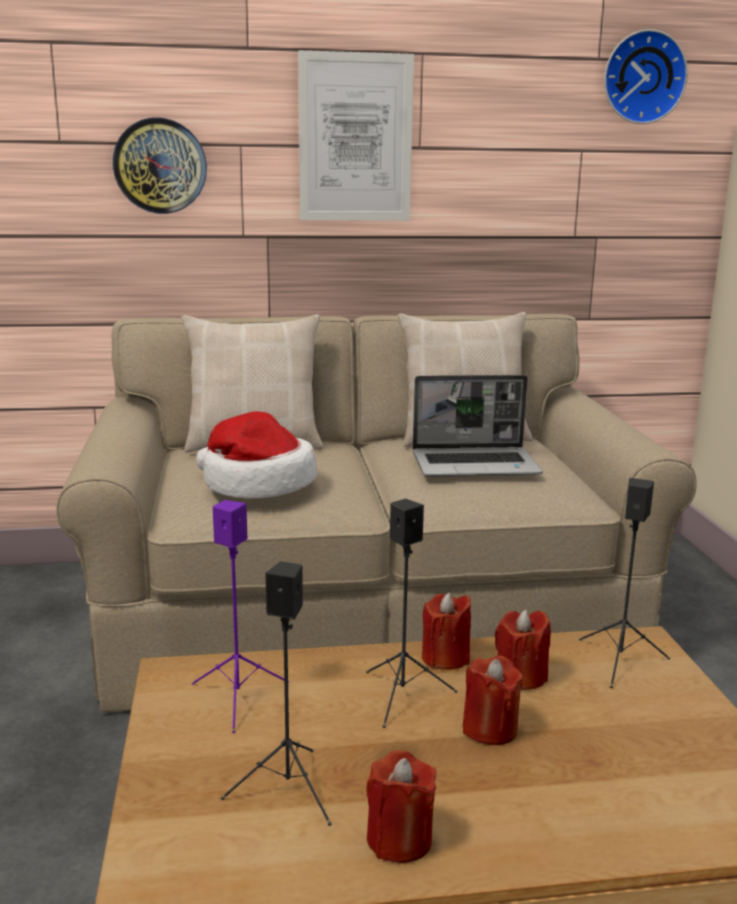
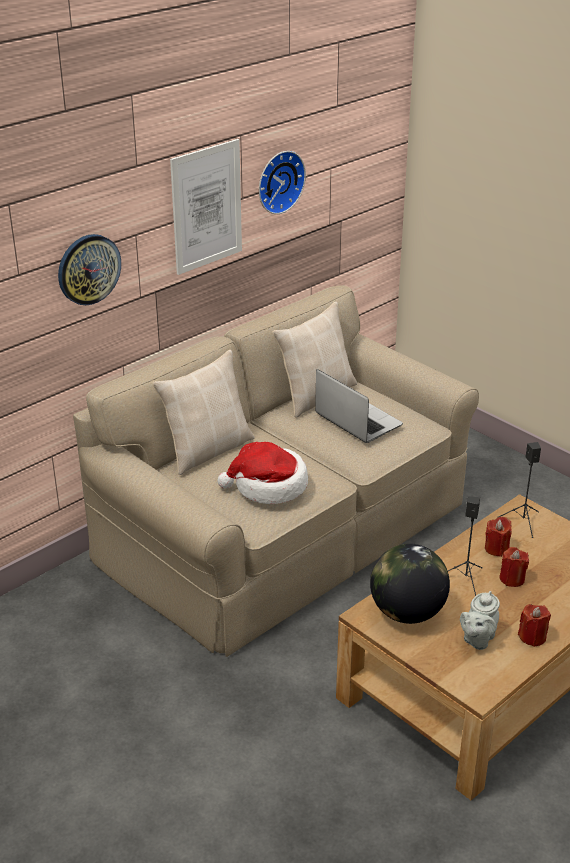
camera: 35 degrees left, 15 degrees up
purple speaker [192,500,289,733] -> globe [370,544,450,624]
black speaker [221,561,332,826] -> grey teapot [460,591,500,650]
laptop [413,375,543,477] -> laptop turned 90 degrees counterclockwise [315,369,403,443]
red candle [422,592,471,670] -> none
wall clock [604,29,688,124] -> wall clock moved to [259,151,306,214]

